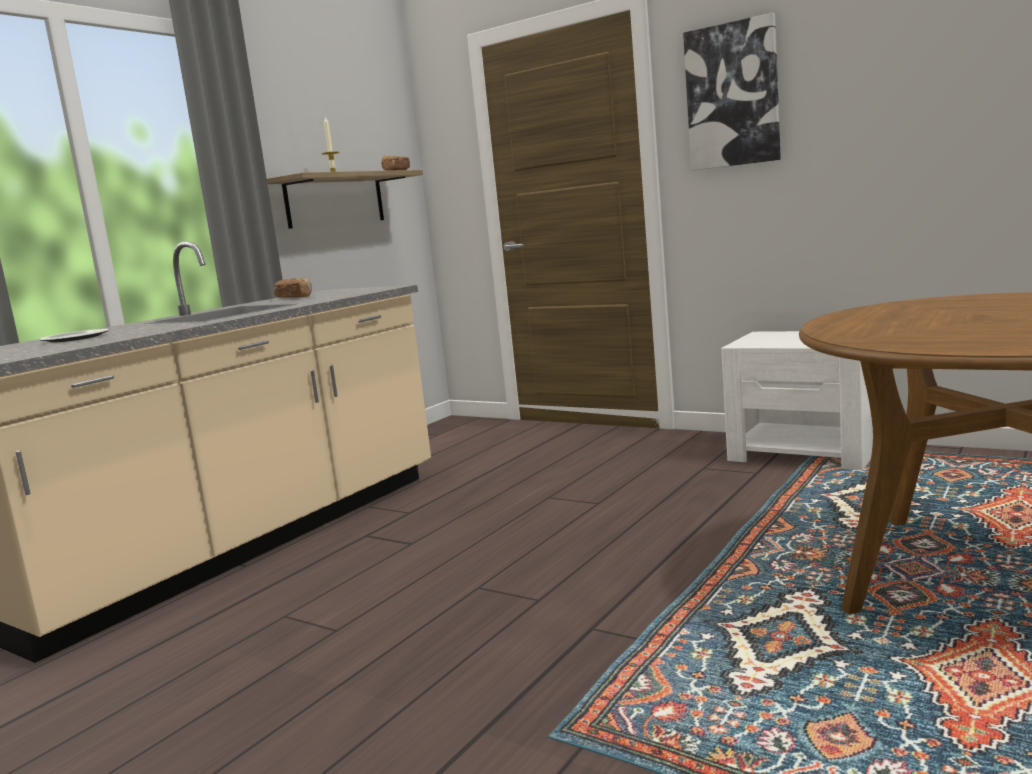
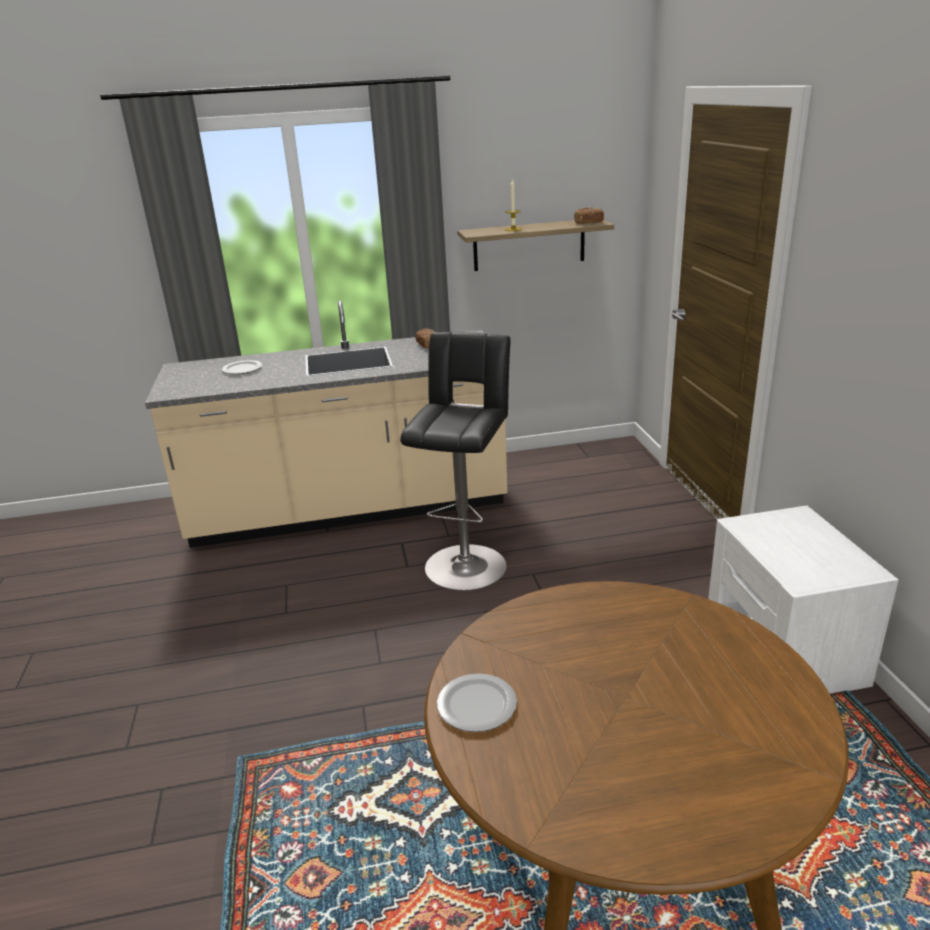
camera: 45 degrees right, 15 degrees up
picture [683,13,781,171] -> none
none -> black stool [400,332,511,591]
none -> plate [437,674,517,732]

